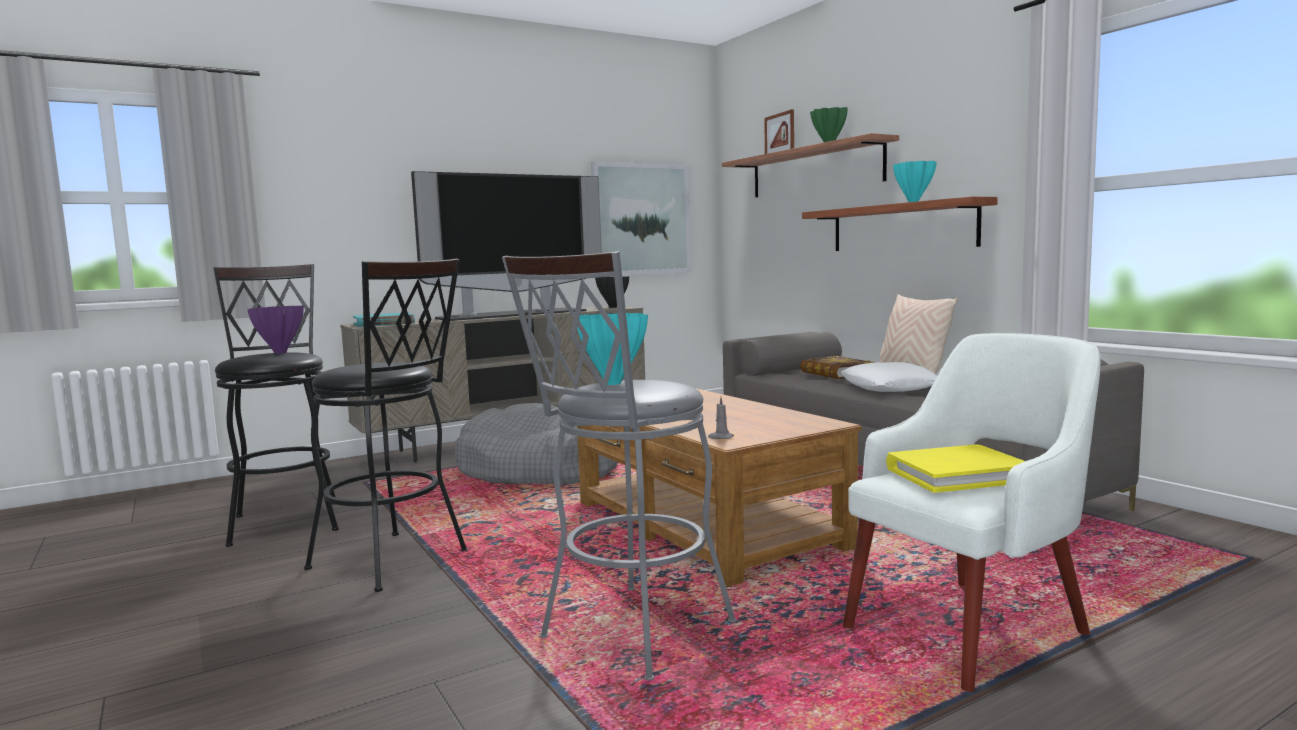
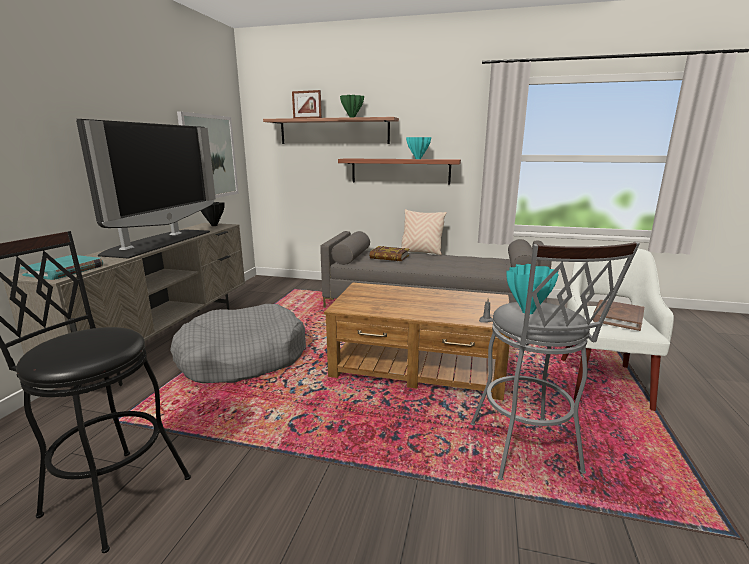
camera: 45 degrees left, 10 degrees up
purple vase [247,306,304,354] -> none
black stool [304,259,468,592] -> none
white pillow [841,362,937,392] -> none
yellow book [886,444,1025,493] -> brown book [592,300,644,331]

